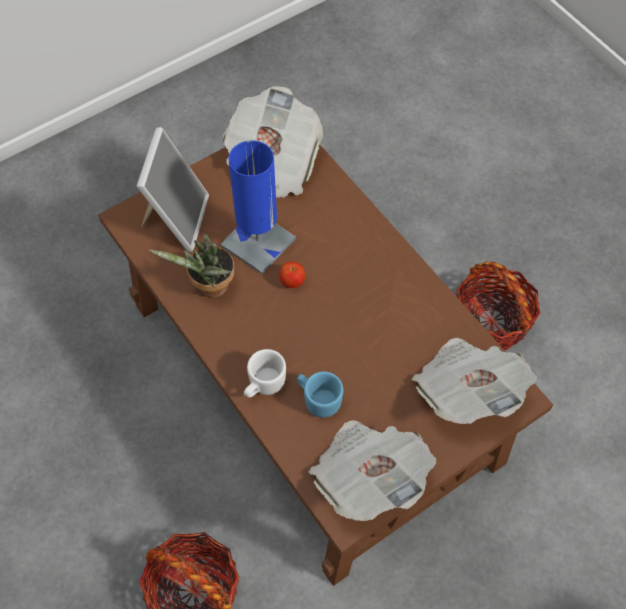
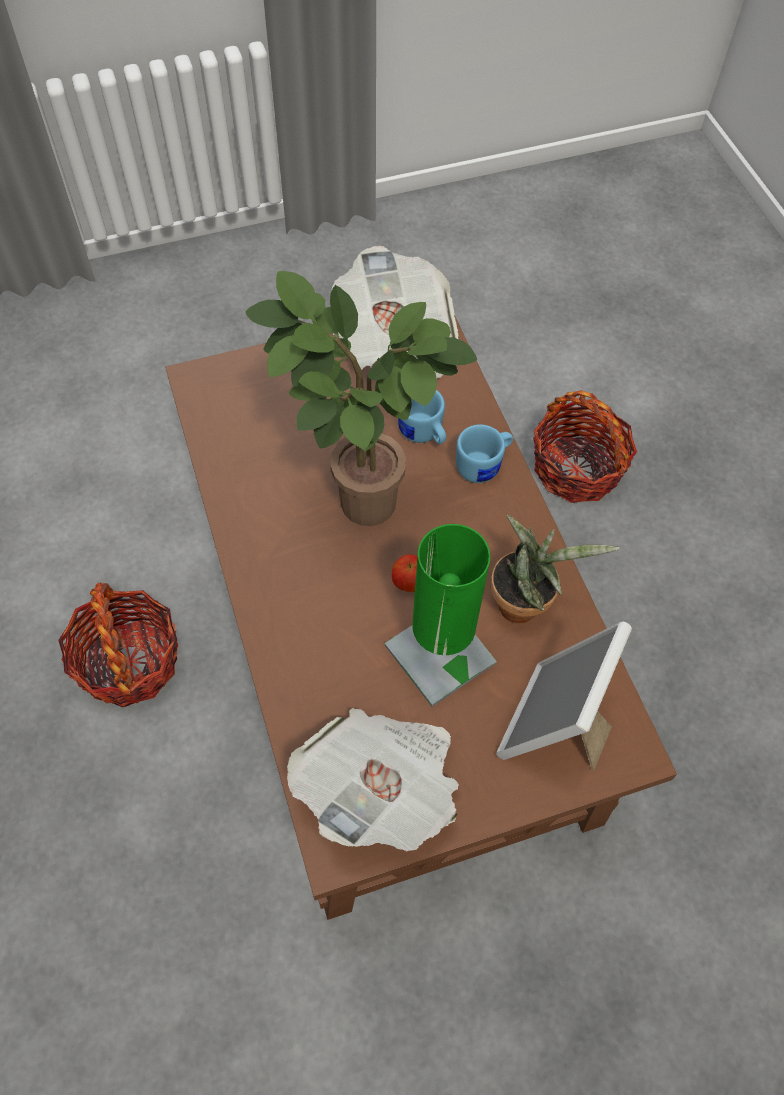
camera: 165 degrees left, 0 degrees up
blue table lamp [221,140,296,274] -> green table lamp [385,524,497,707]
white mug [244,349,286,398] -> blue mug [456,424,513,483]
newspaper [411,338,537,424] -> none
none -> potted plant [245,271,477,526]

